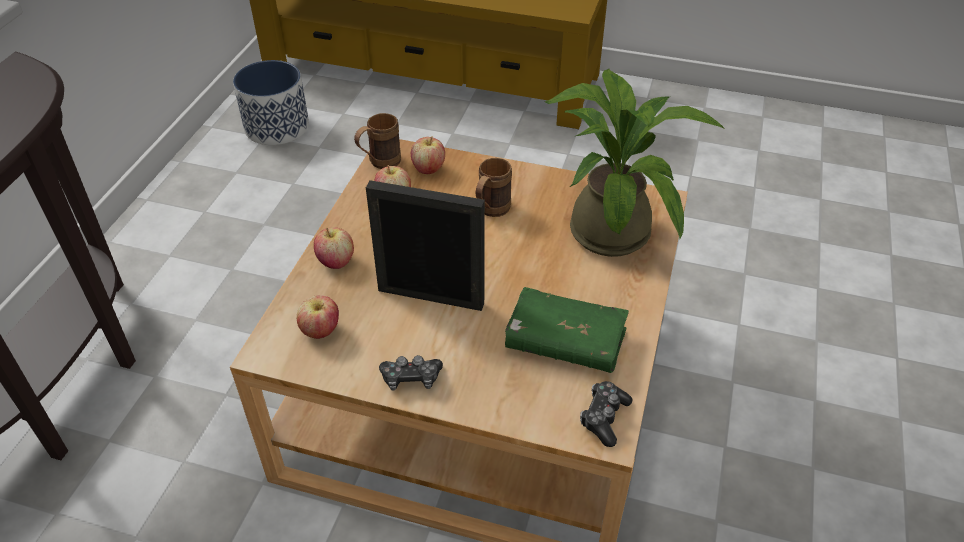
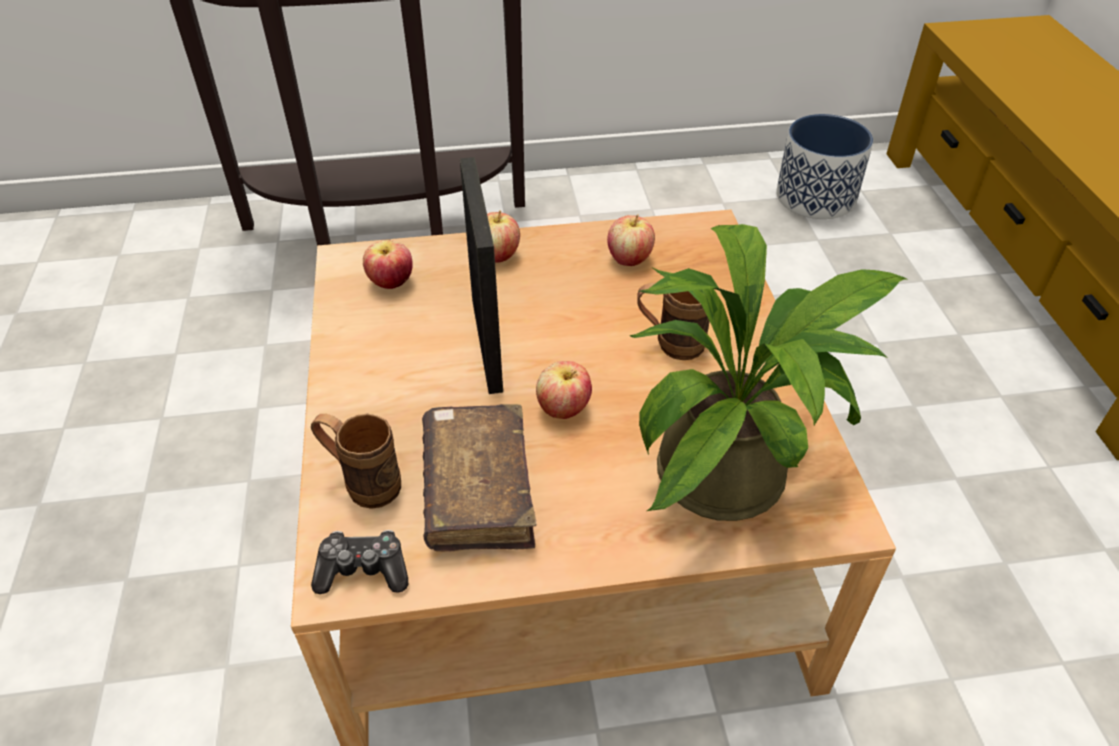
camera: 65 degrees right, 0 degrees up
brown mug [354,113,401,169] -> brown mug moved to [311,414,401,509]
game controller [379,355,443,391] -> none
apple [411,136,445,174] -> apple moved to [536,361,592,419]
green book [505,287,629,373] -> brown book [422,404,537,552]

